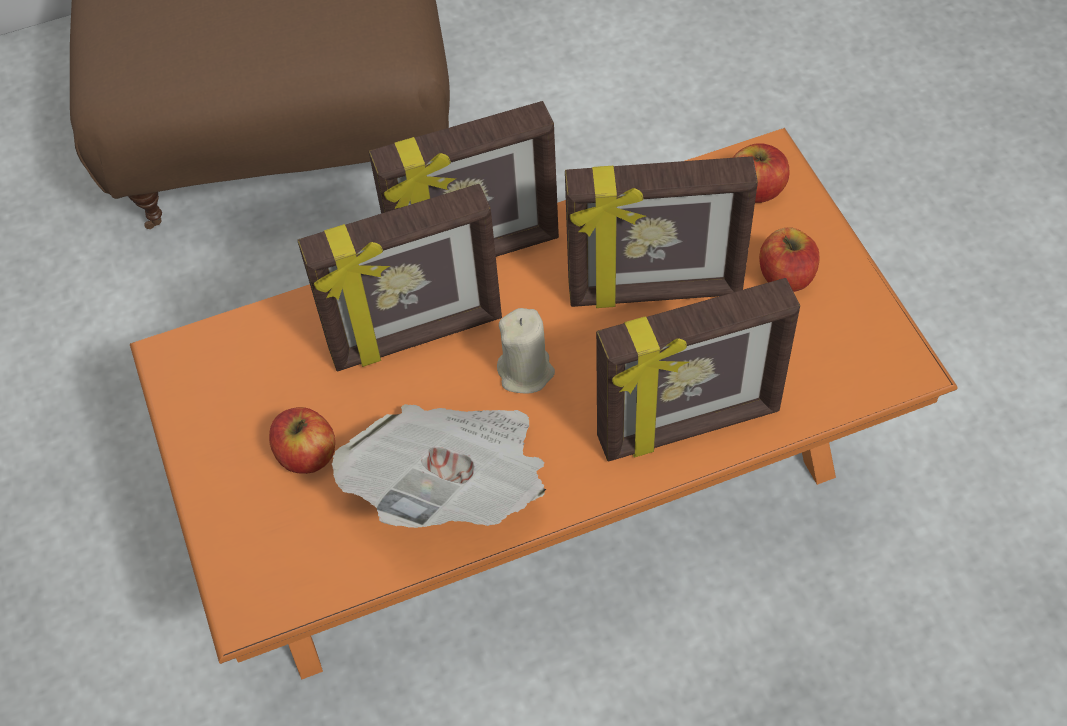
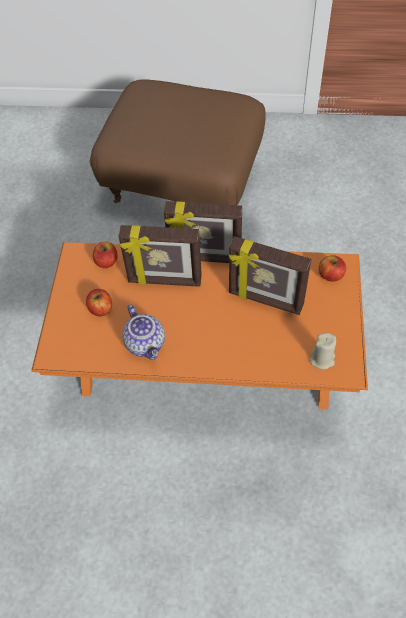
camera: 25 degrees right, 0 degrees up
newspaper [332,404,546,528] -> teapot [122,304,165,360]
beige candle [497,308,555,394] -> beige candle moved to [310,333,336,369]
picture frame [596,278,800,461] -> none
apple [759,227,819,292] -> apple moved to [93,241,118,268]

